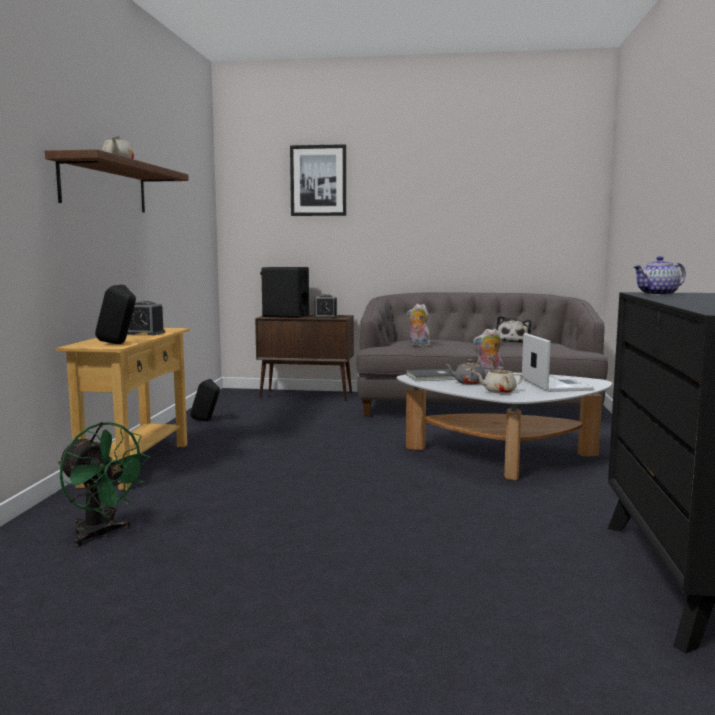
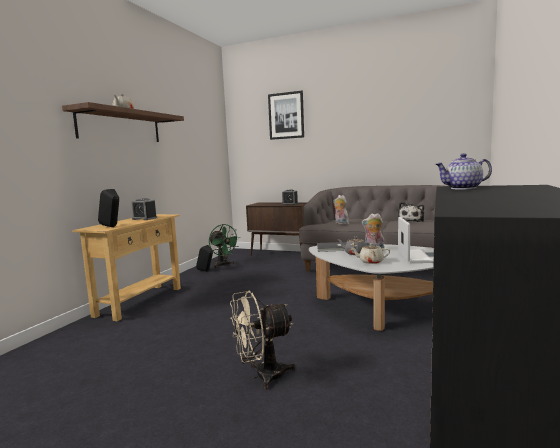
camera: 15 degrees right, 0 degrees up
green fan [58,422,150,547] -> green fan moved to [209,224,240,268]
black speaker [260,267,309,318] -> none
none -> beige fan [230,290,295,390]

